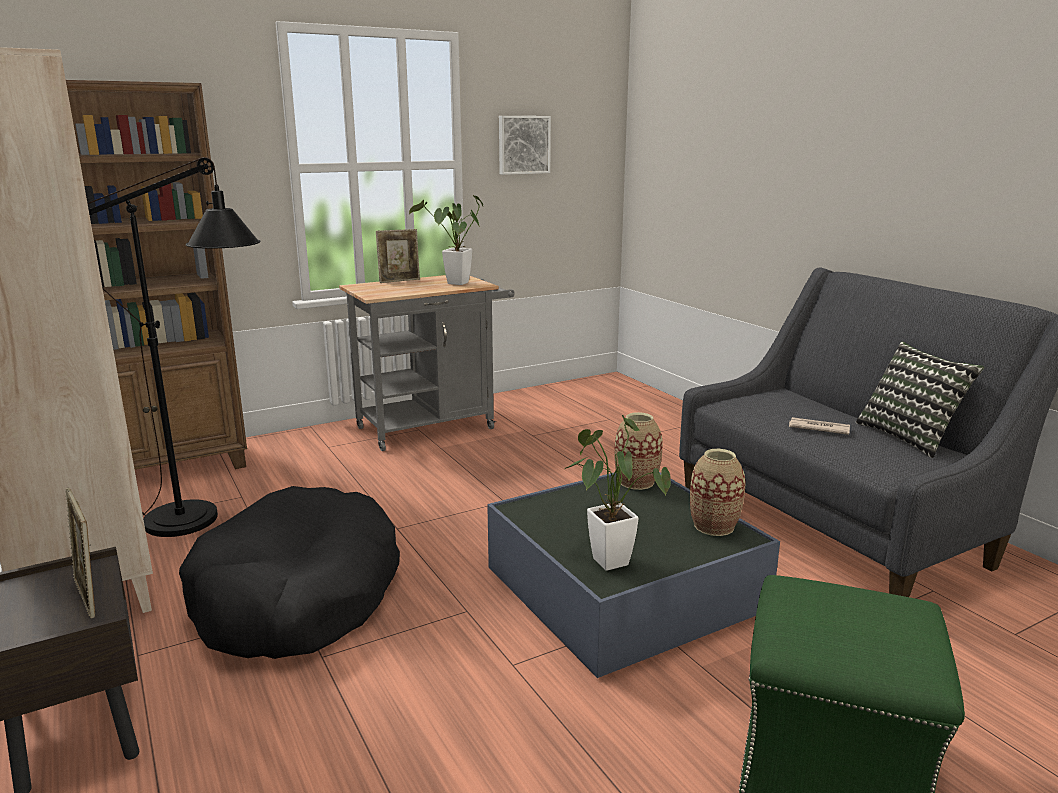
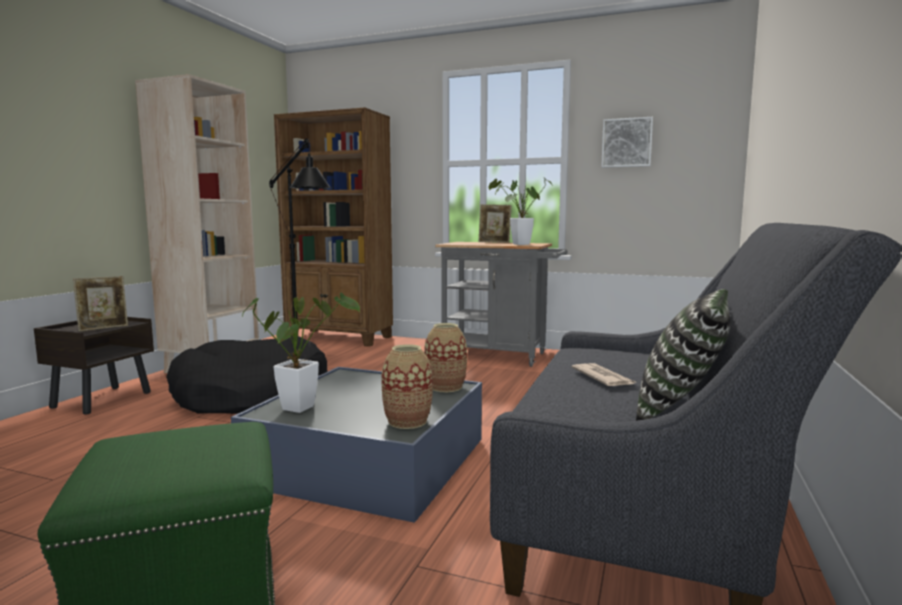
camera: 50 degrees right, 10 degrees down
picture frame [65,488,95,618] -> picture frame turned 150 degrees counterclockwise [73,276,128,332]

